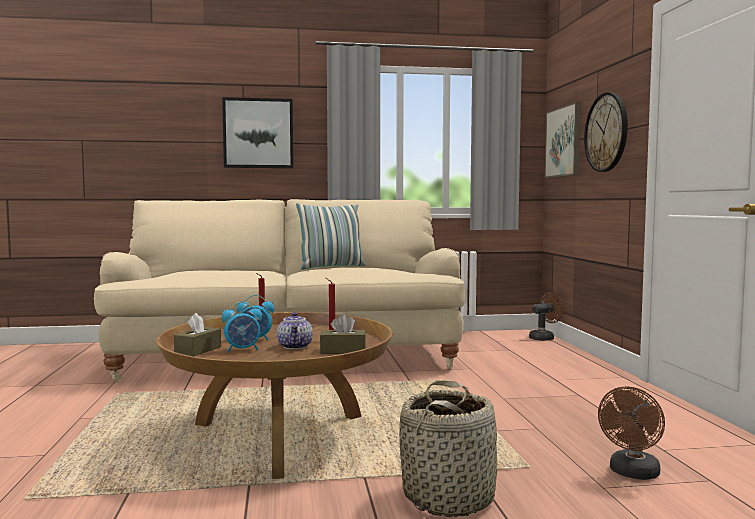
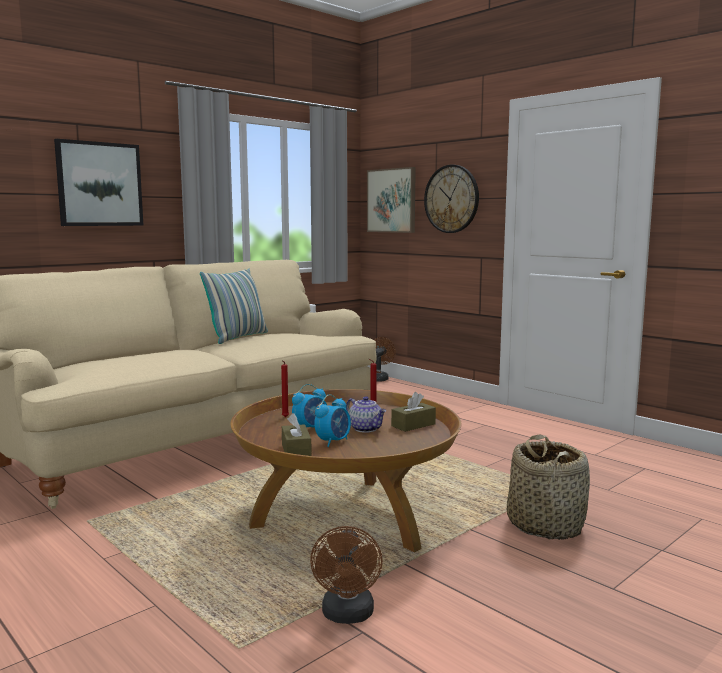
camera: 35 degrees left, 5 degrees up
brown fan [598,387,665,480] -> brown fan moved to [310,526,383,624]

